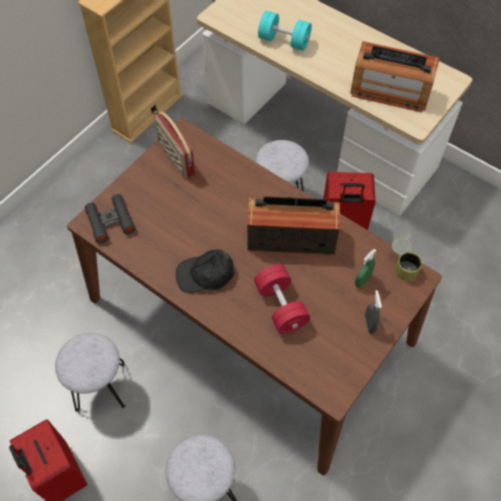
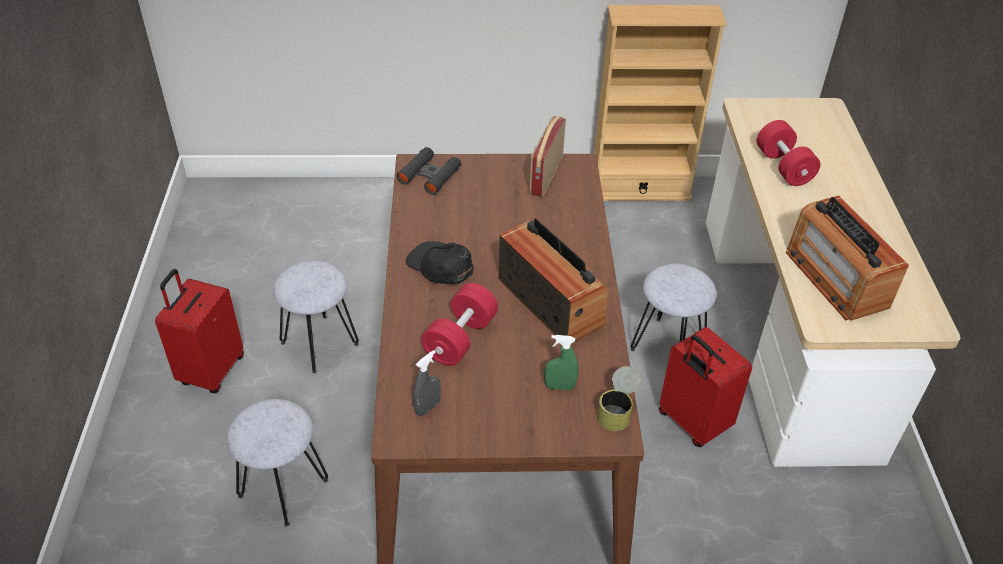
camera: 50 degrees right, 15 degrees down
turquoise dumbbell [258,11,312,51] -> red dumbbell [757,120,820,186]
grey spray bottle [365,290,382,334] -> grey spray bottle moved to [413,350,441,416]

